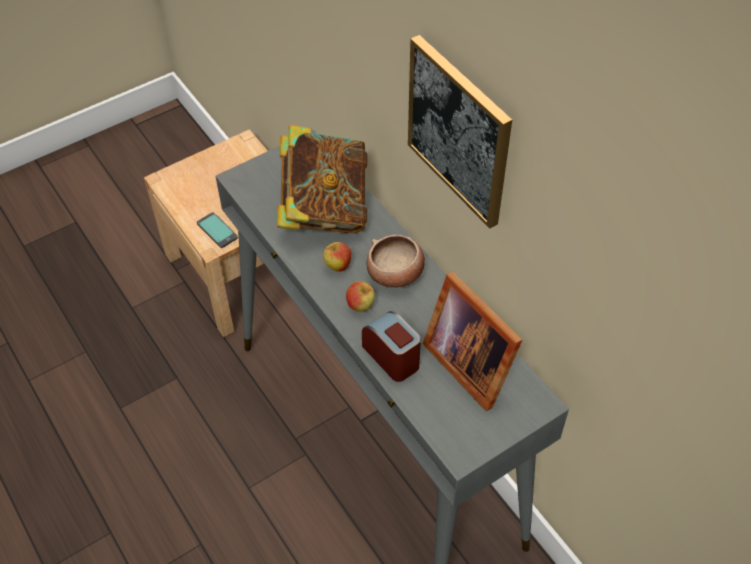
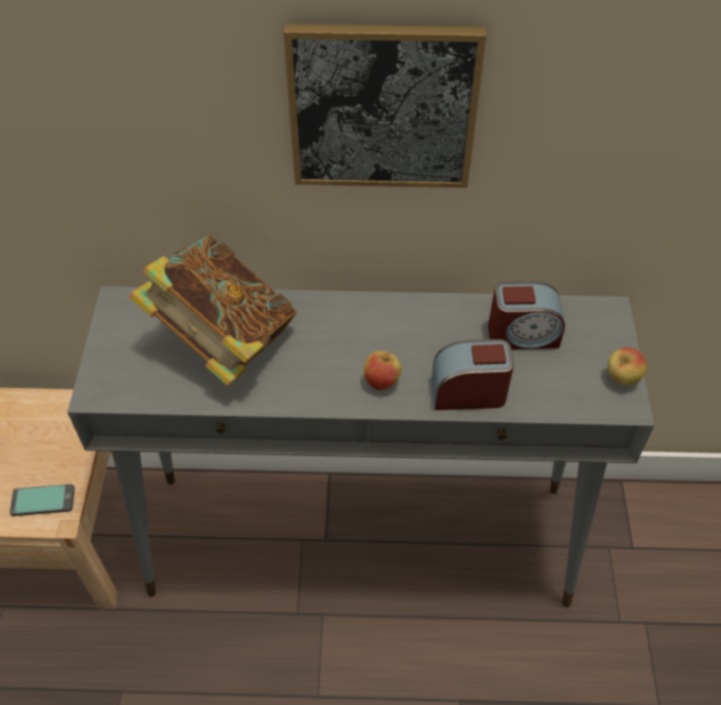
camera: 55 degrees left, 0 degrees up
apple [323,242,351,272] -> apple moved to [607,347,647,385]
bowl [367,234,425,288] -> none
picture frame [423,272,523,411] -> alarm clock [488,282,565,349]

